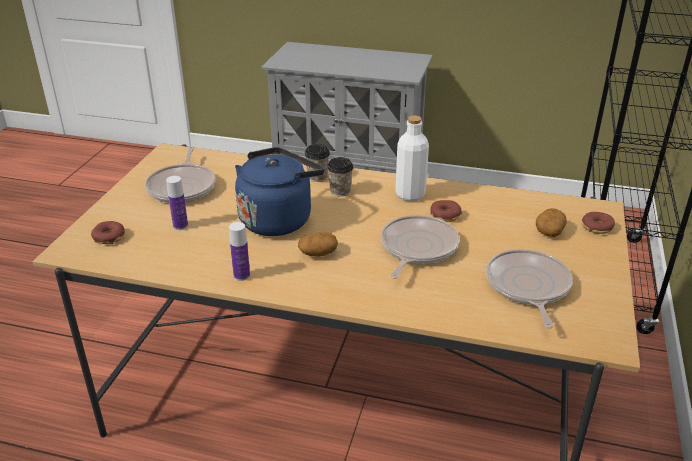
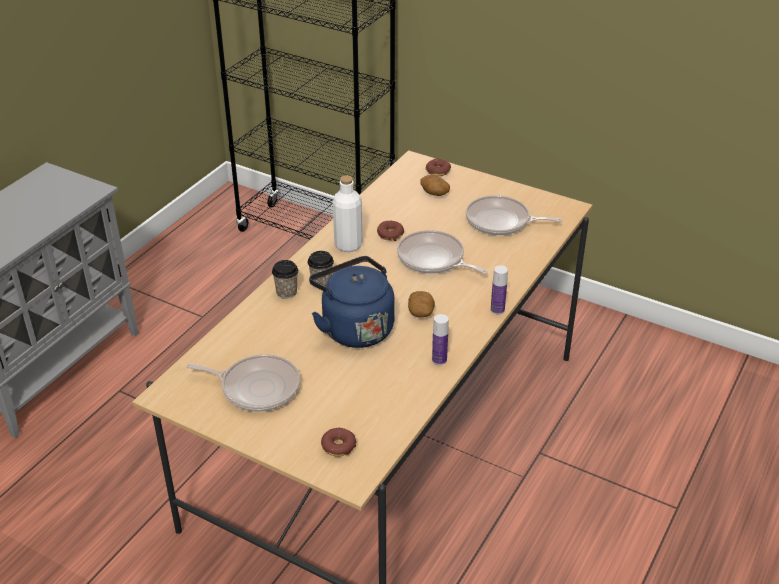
camera: 75 degrees left, 5 degrees up
bottle [166,176,188,230] -> bottle moved to [491,265,508,315]

